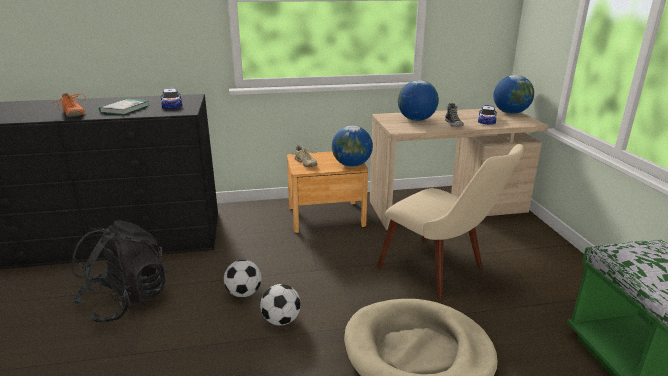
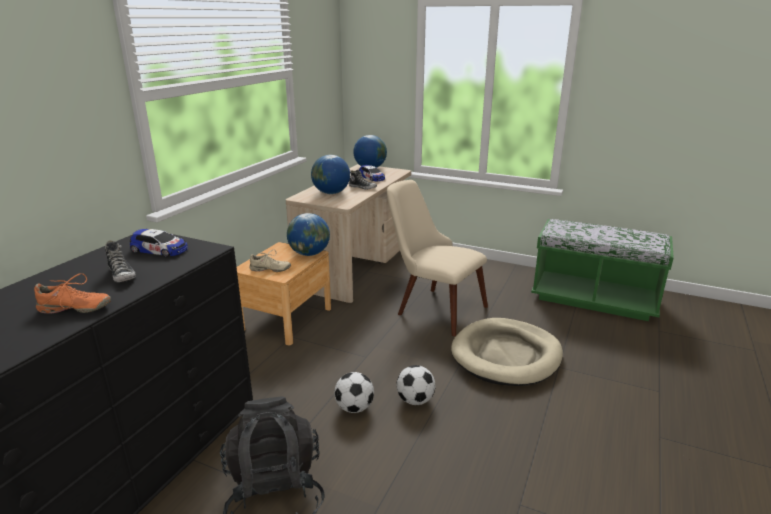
camera: 55 degrees left, 0 degrees up
book [99,99,150,115] -> shoe [105,240,136,282]
beige chair [377,144,524,299] -> beige chair turned 135 degrees counterclockwise [387,180,488,336]

